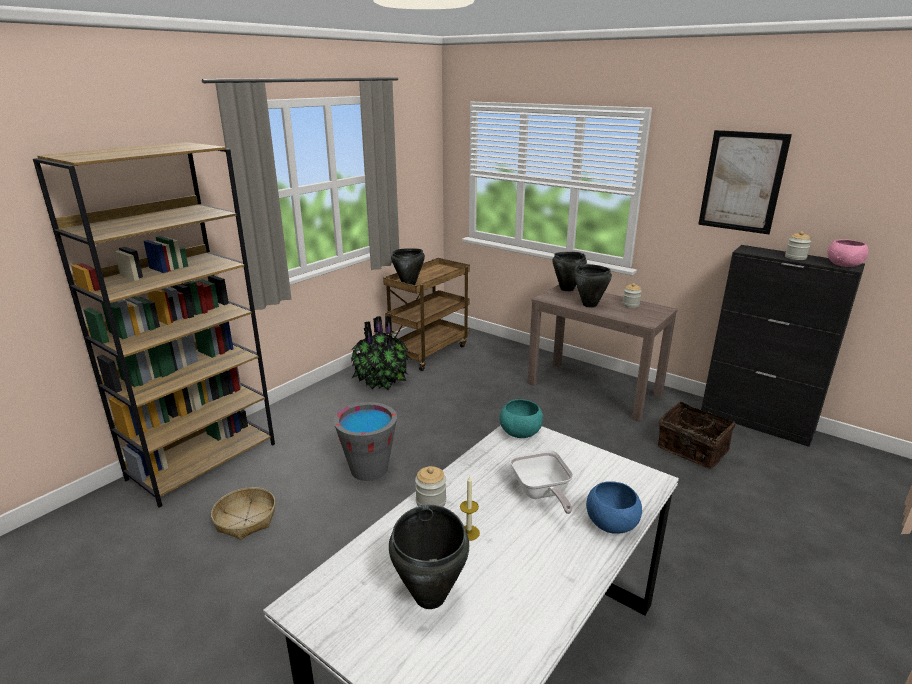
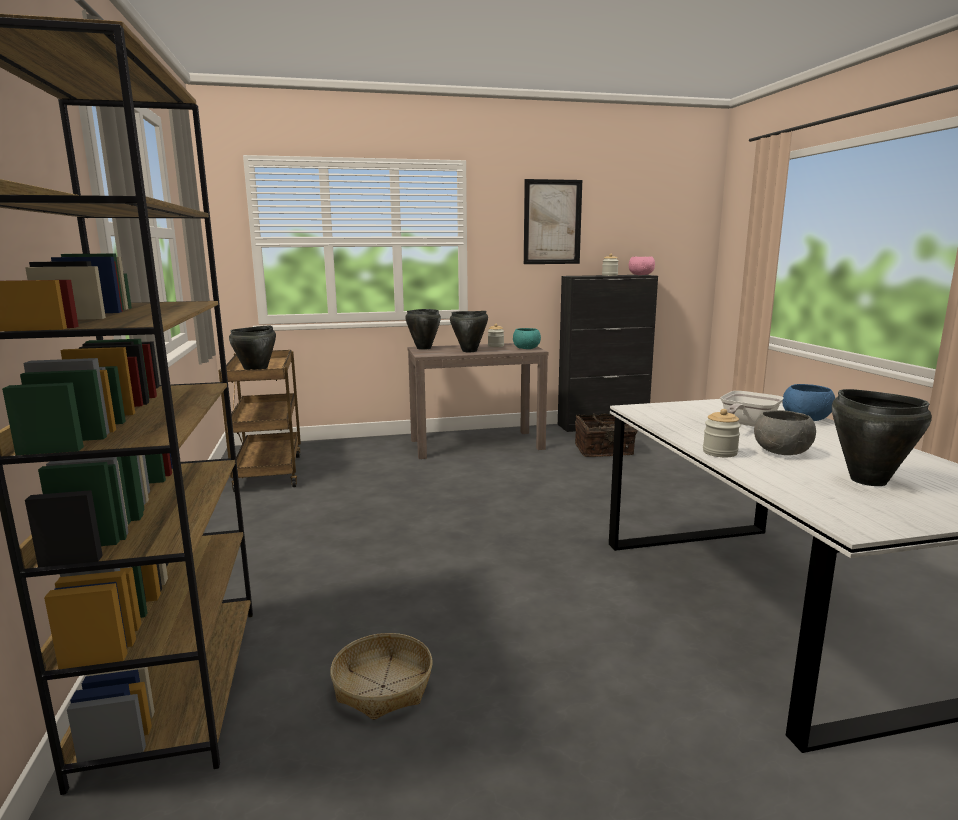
camera: 50 degrees left, 10 degrees down
grey bucket [334,402,397,481] -> none
potted plant [351,316,411,391] -> none
candle [460,476,480,541] -> grey bowl [754,410,816,455]
turquoise bowl [500,399,543,438] -> turquoise bowl moved to [513,328,541,349]
frying pan [510,450,573,514] -> frying pan turned 105 degrees clockwise [720,391,784,426]

